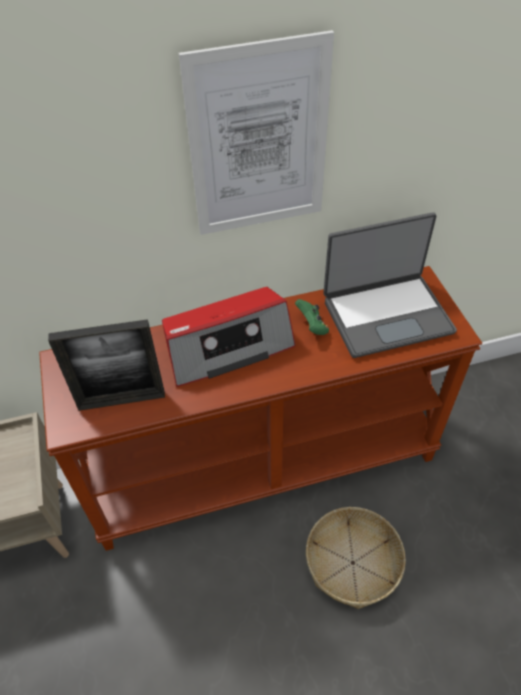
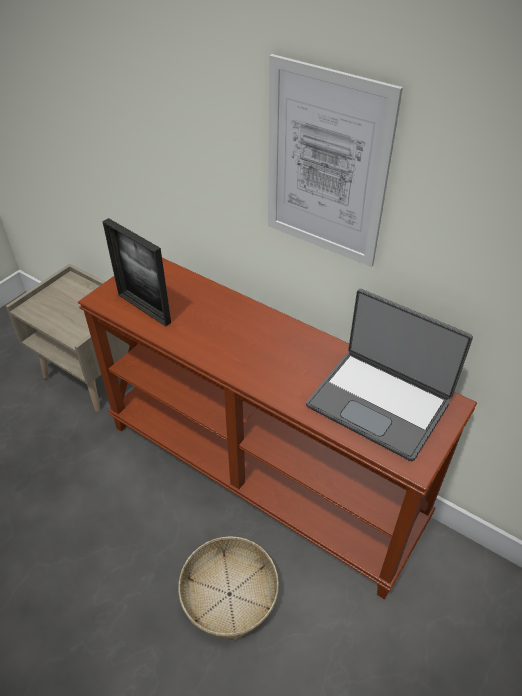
camera: 50 degrees right, 5 degrees down
radio [162,287,296,387] -> none
green game controller [295,299,329,335] -> none

